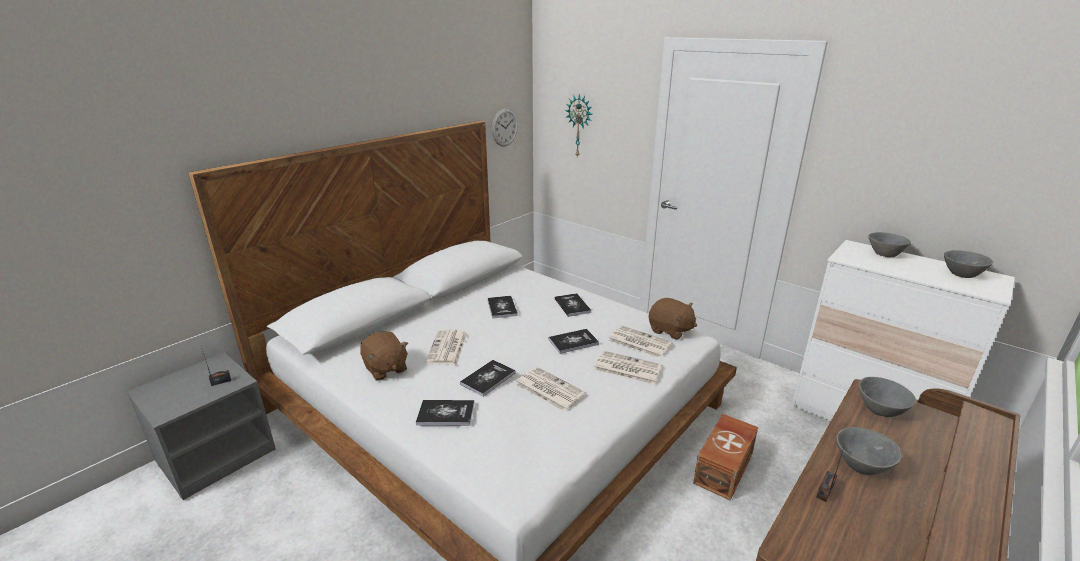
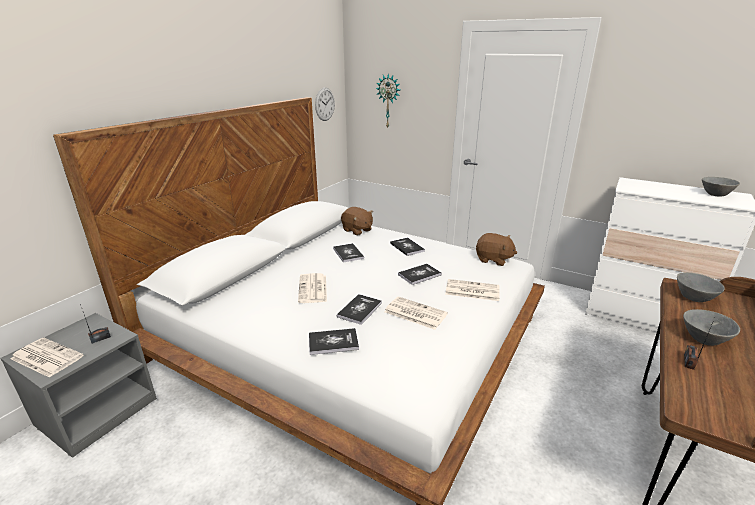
camera: 10 degrees left, 0 degrees up
brown plush toy [360,332,408,381] -> brown plush toy moved to [341,207,373,235]
newspaper [608,325,673,358] -> newspaper moved to [10,338,83,378]
brown storage box [693,414,758,501] -> none
grey bowl [868,232,911,257] -> none

